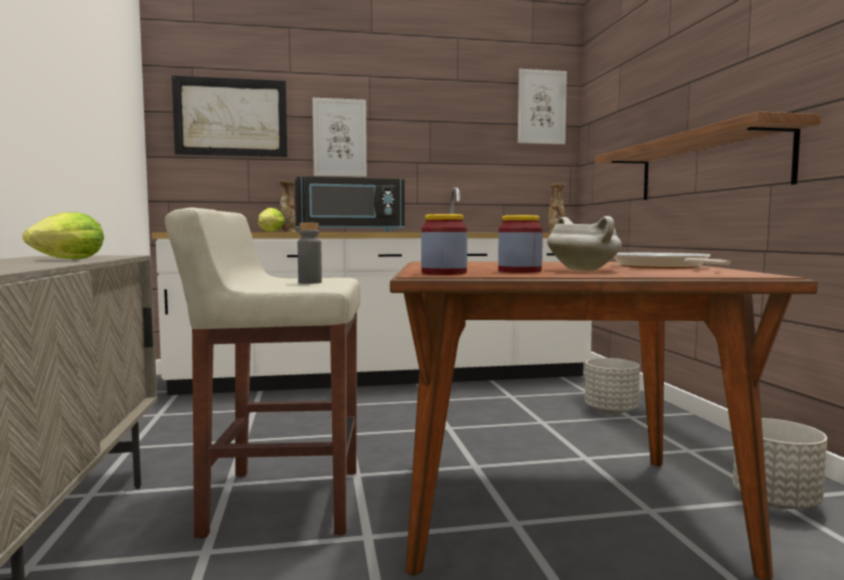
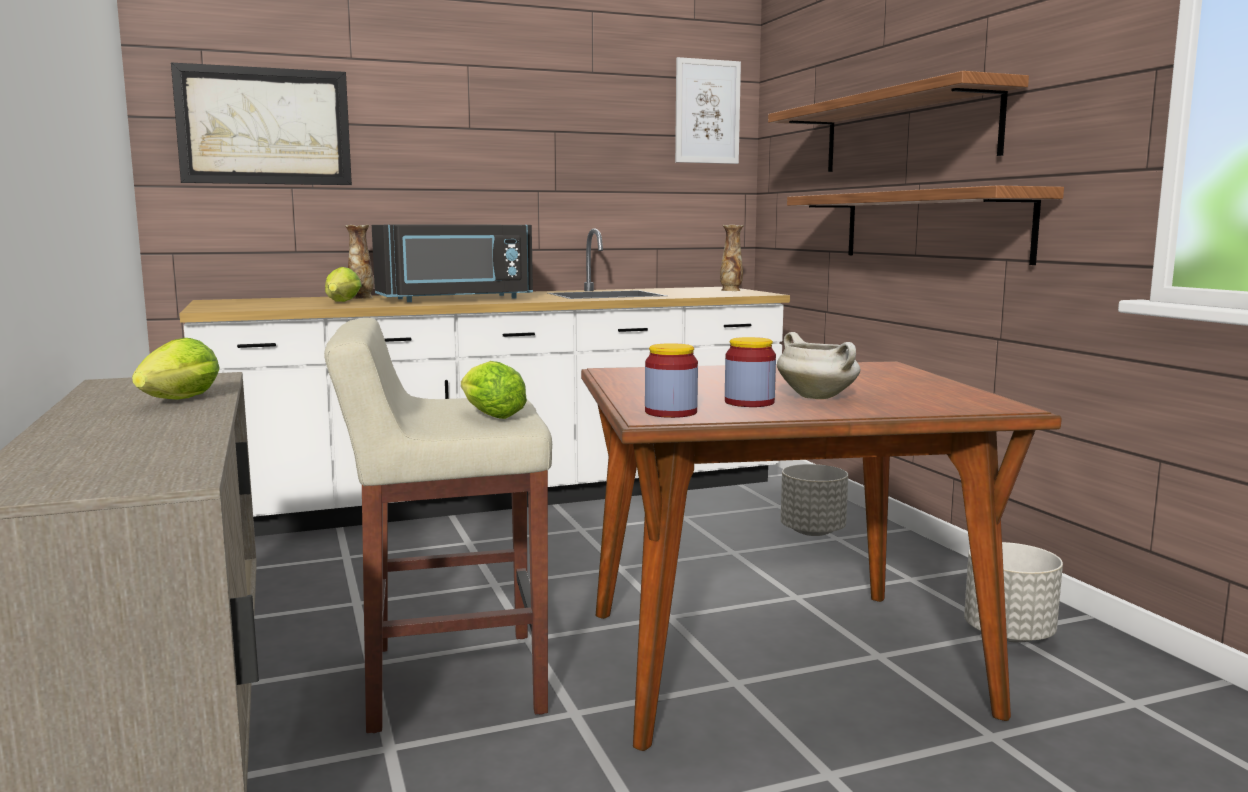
camera: 10 degrees left, 5 degrees up
grey bottle [298,223,322,284] -> lettuce [461,361,527,419]
picture [313,98,367,177] -> none
frying pan [614,252,731,269] -> none
none -> shelf [768,71,1029,172]

